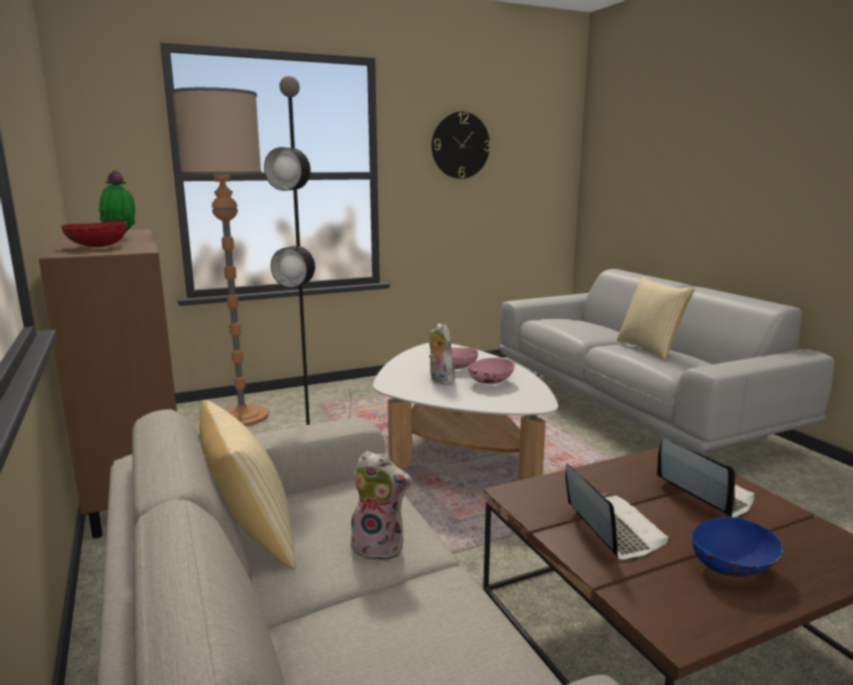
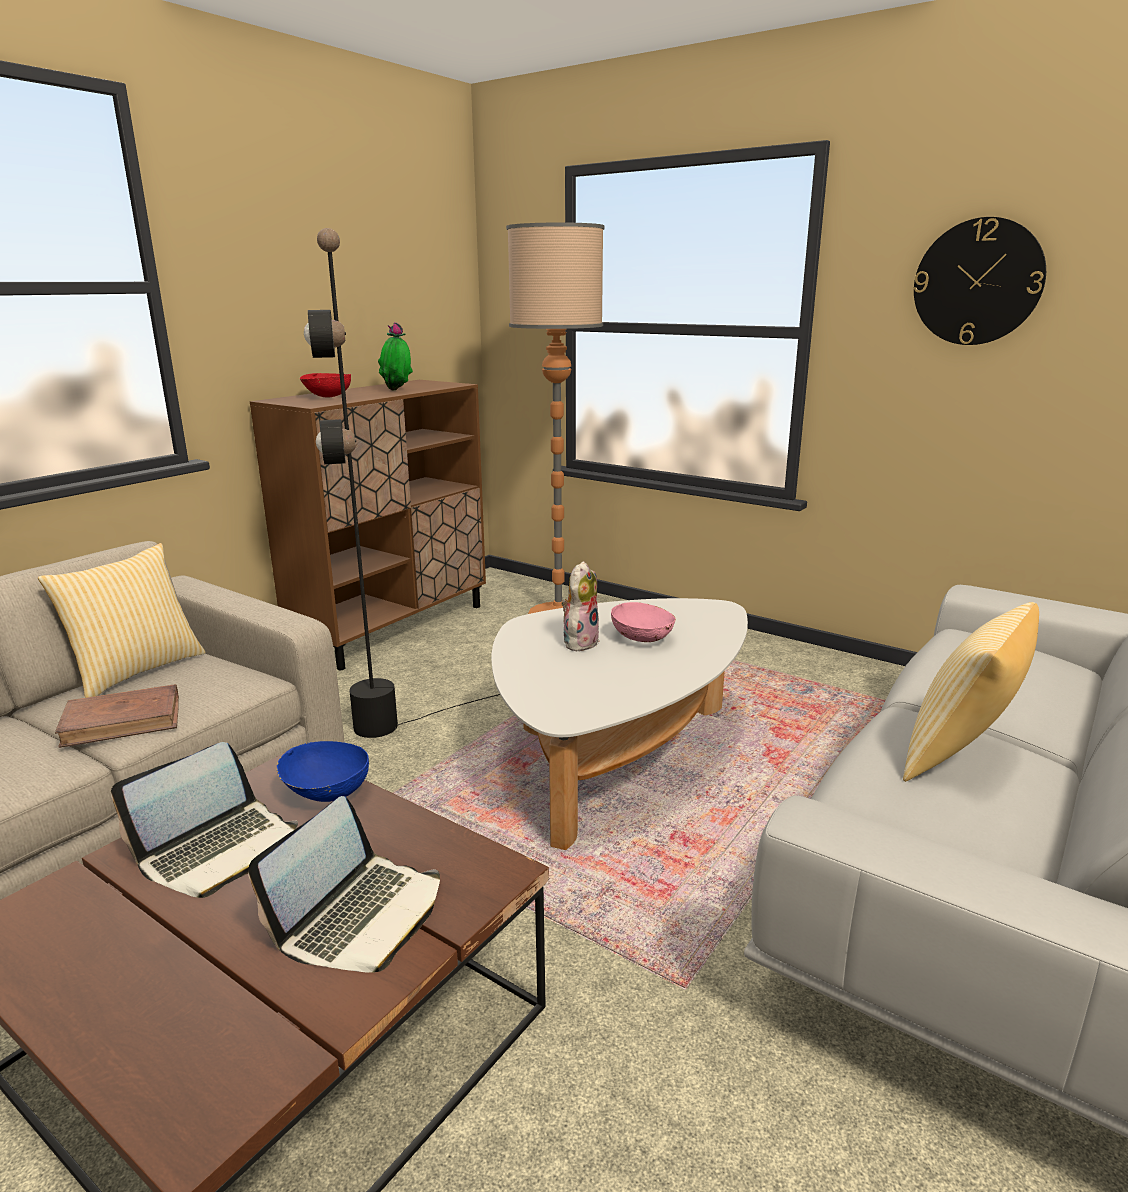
camera: 60 degrees right, 5 degrees up
plush toy [348,451,412,561] -> brown book [55,684,179,748]
pink bowl [468,358,515,384] -> none
blue bowl [692,517,783,577] -> blue bowl moved to [277,741,369,802]

